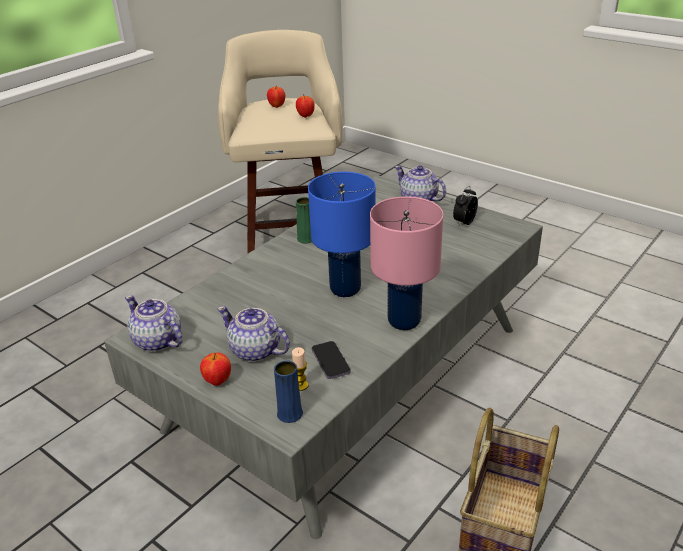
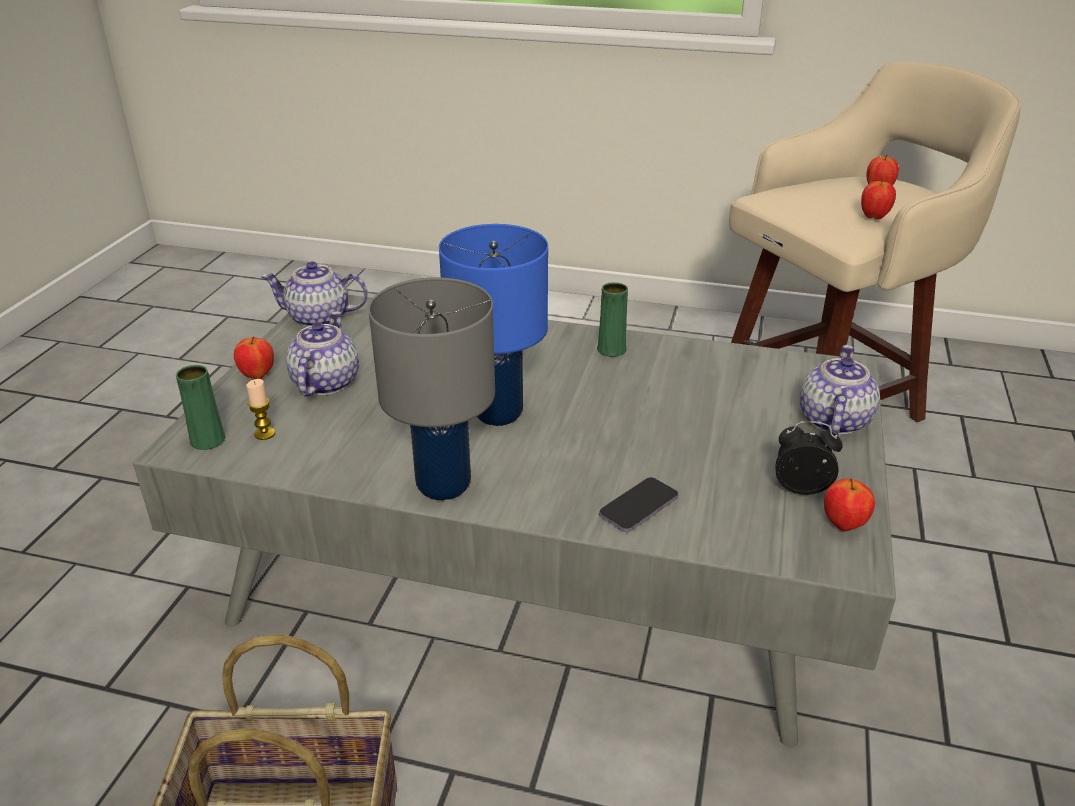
camera: 65 degrees right, 0 degrees up
teapot [125,295,183,352] -> teapot turned 105 degrees counterclockwise [261,261,368,327]
blue vase [274,361,303,423] -> green vase [176,365,226,450]
phone [312,341,351,379] -> phone moved to [599,477,678,532]
pink table lamp [370,196,443,330] -> grey table lamp [368,277,495,500]
none -> apple [824,478,875,531]

